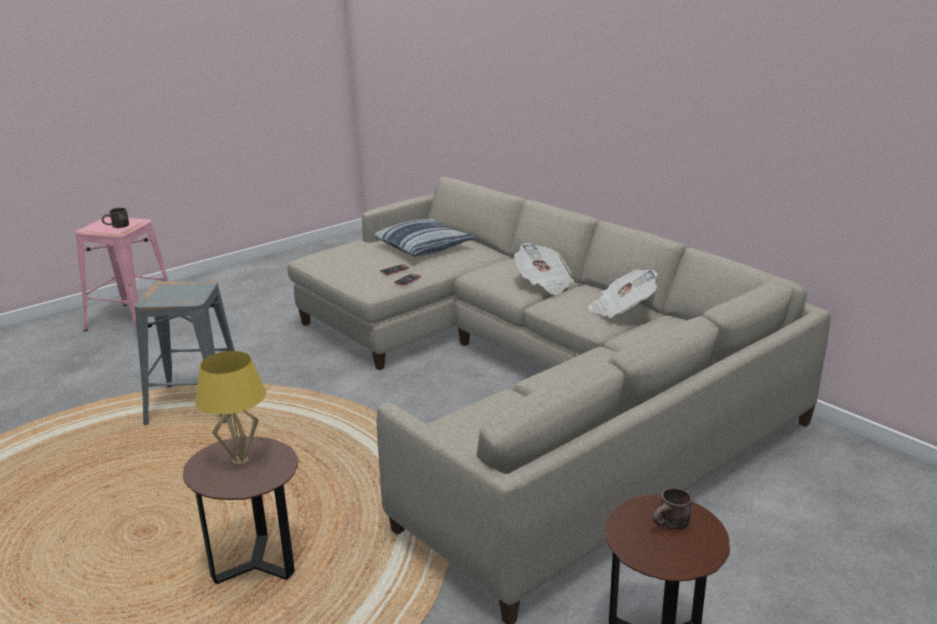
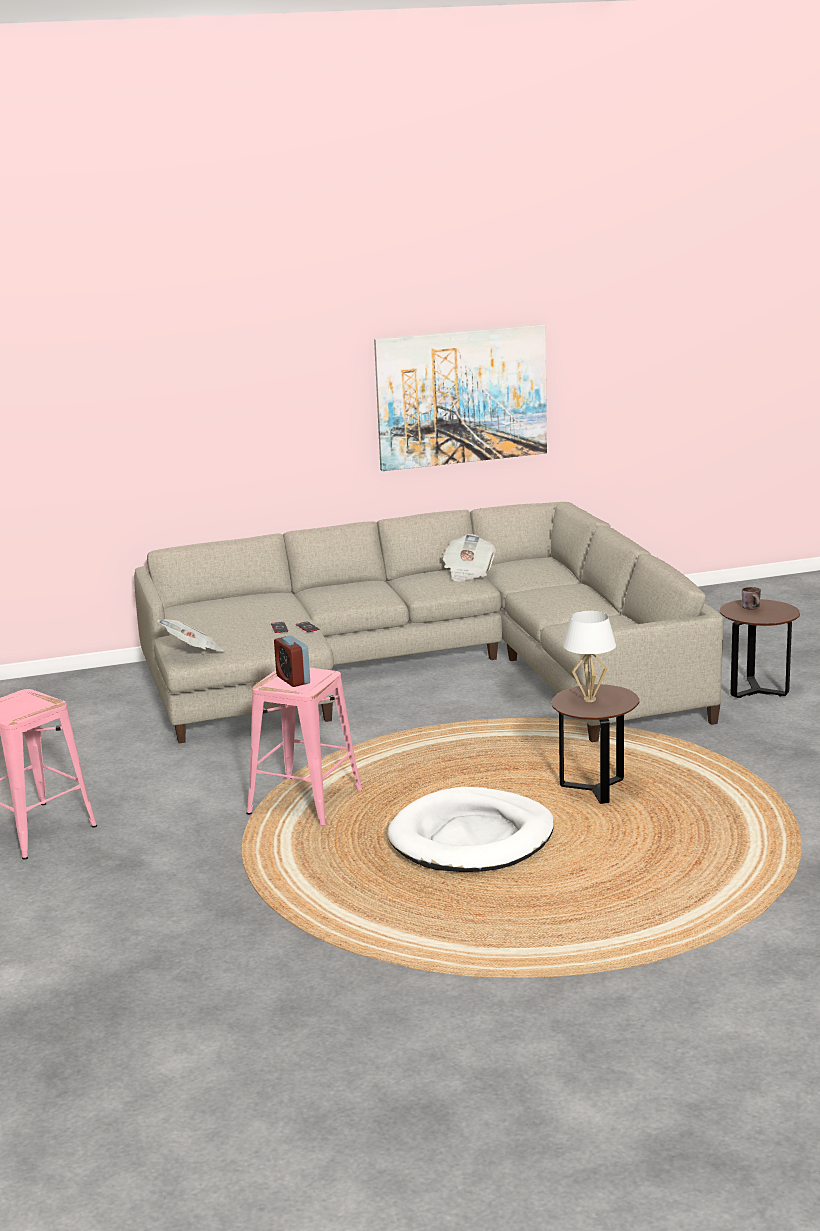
camera: 65 degrees left, 5 degrees down
brown mug [102,208,129,228] -> none
grey stool [134,280,235,425] -> pink stool [246,667,362,826]
yellow table lamp [195,351,266,466] -> white table lamp [563,611,616,702]
pillow [373,219,475,257] -> none
newspaper [514,243,574,295] -> newspaper moved to [157,619,224,651]
none -> alarm clock [274,635,310,687]
none -> picture [374,324,547,471]
none -> white dog bed [387,787,554,872]

